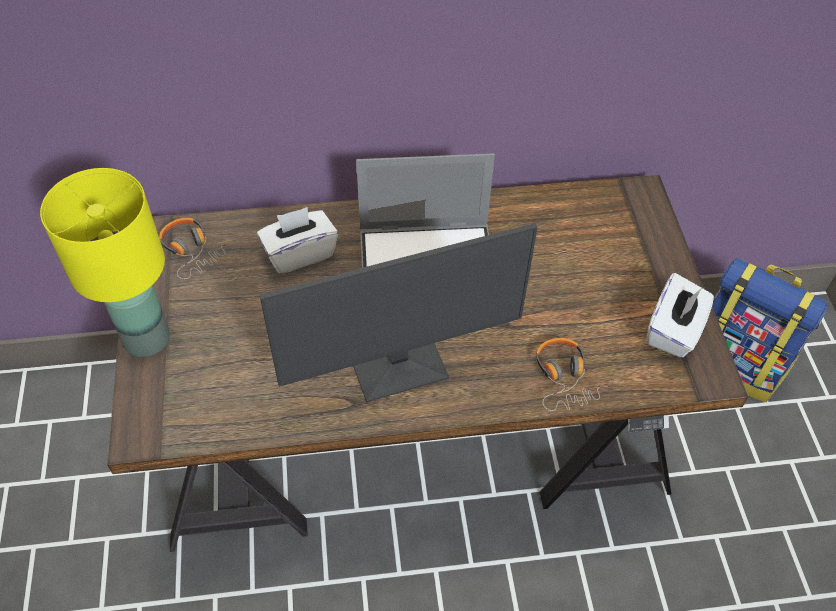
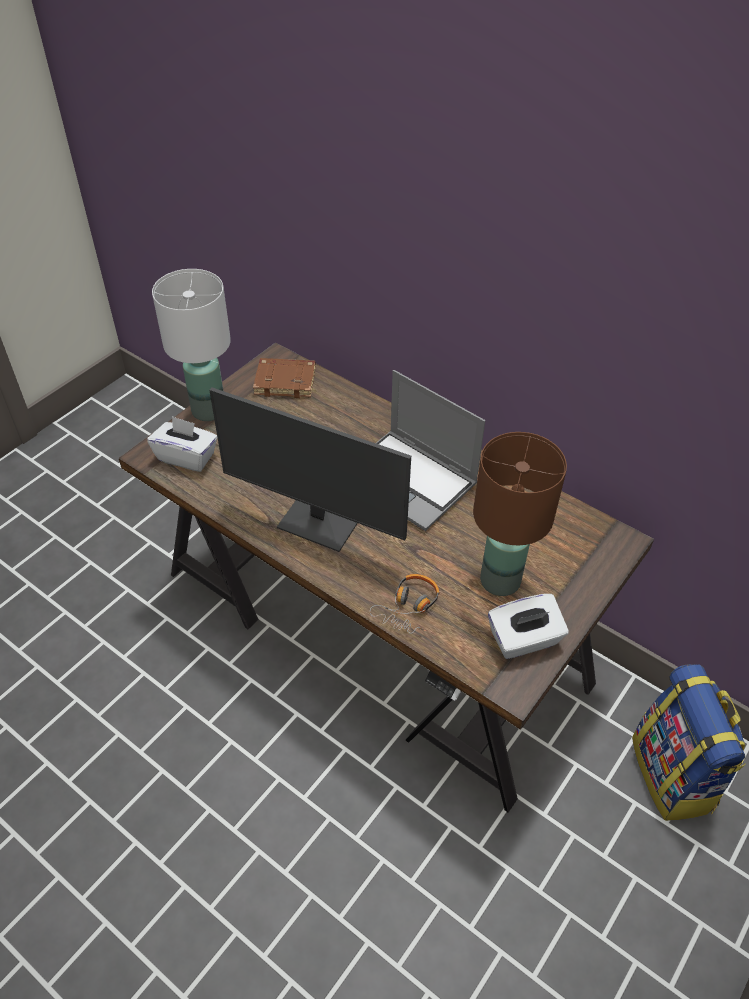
camera: 45 degrees right, 5 degrees down
yellow table lamp [40,168,170,357] -> white table lamp [152,269,231,421]
headphones [159,218,229,279] -> brown book [253,358,316,398]
white tissue box [257,207,338,274] -> white tissue box moved to [147,416,217,472]
none -> brown table lamp [473,432,567,596]

